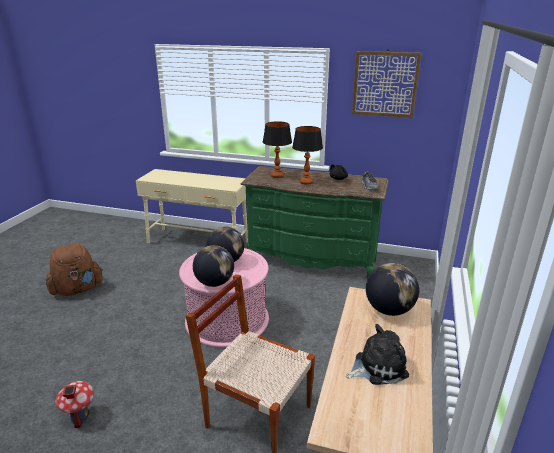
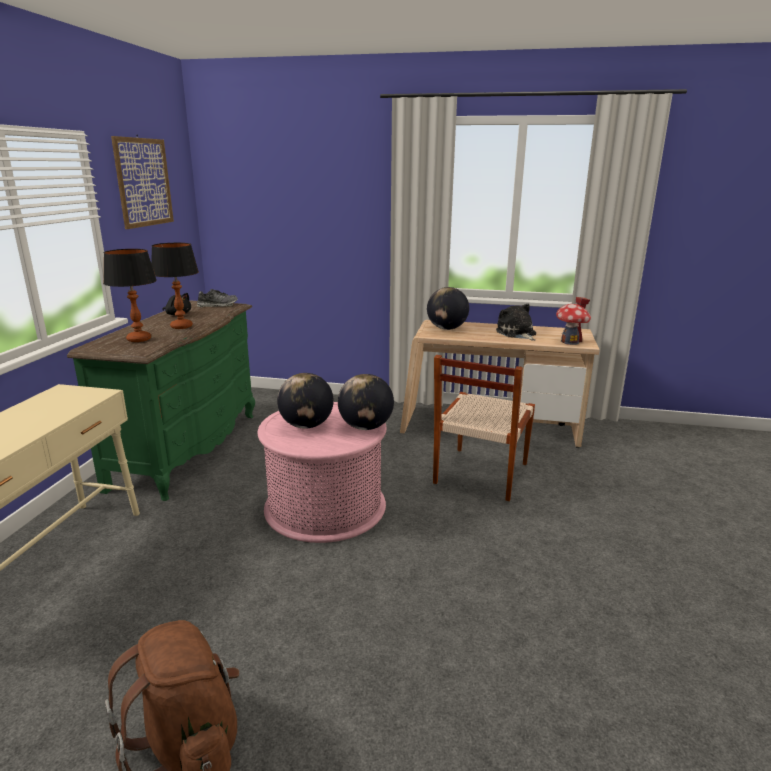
camera: 95 degrees left, 5 degrees down
toy house [55,381,94,428] -> toy house moved to [556,297,591,345]

